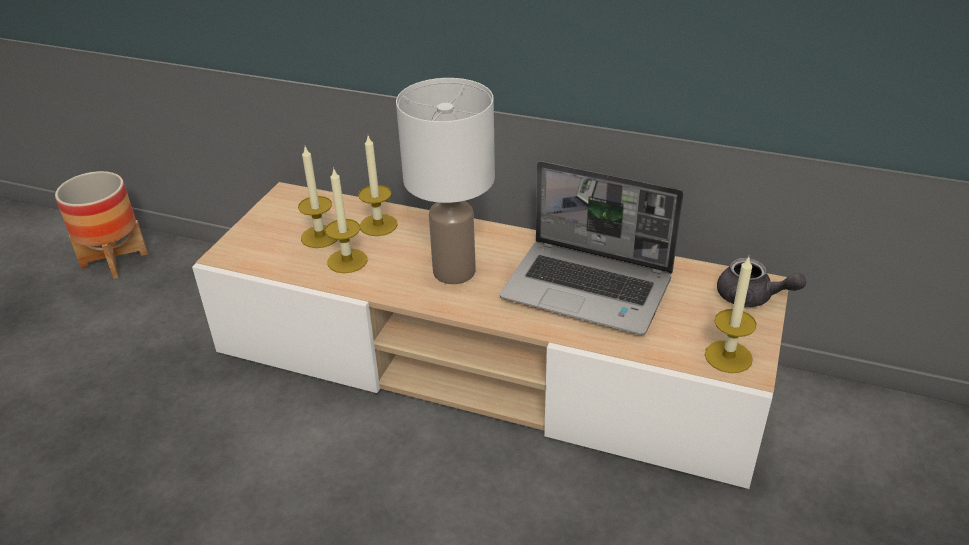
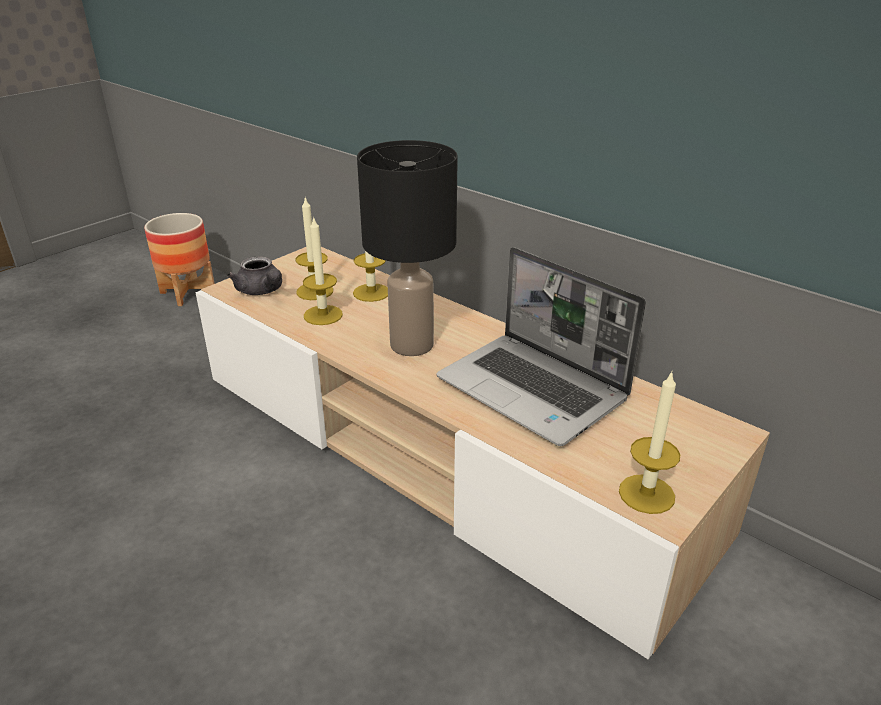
camera: 20 degrees right, 5 degrees down
white table lamp [396,78,495,284] -> black table lamp [357,140,458,356]
grey teapot [717,258,806,307] -> grey teapot moved to [227,256,282,295]

